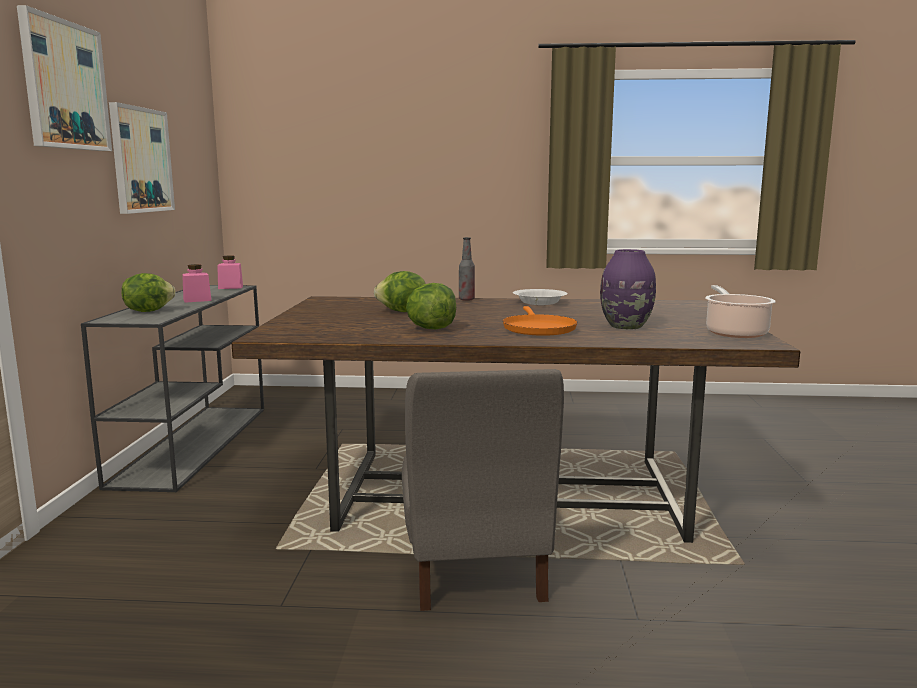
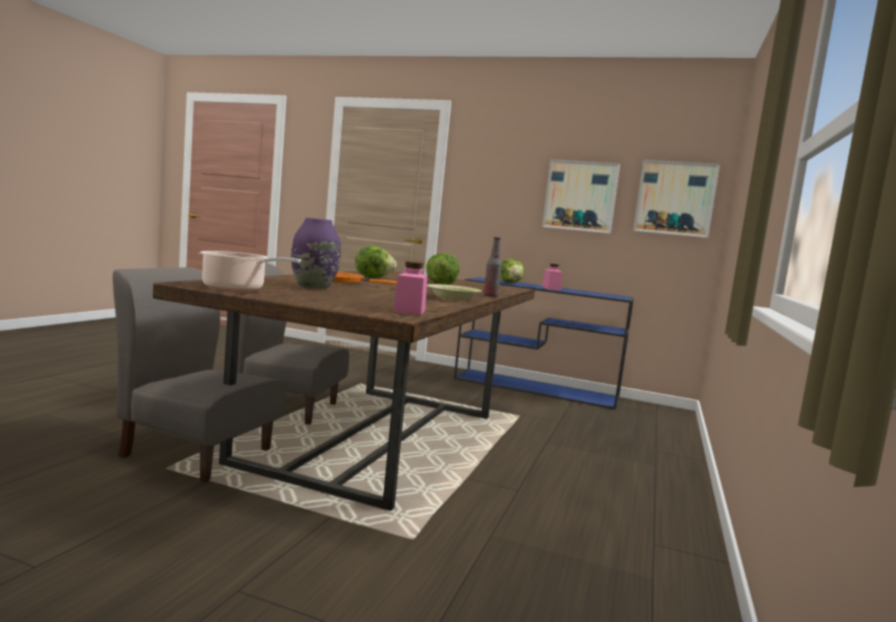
camera: 105 degrees right, 5 degrees down
picture [17,5,112,151] -> picture moved to [633,160,720,238]
grey console table [81,285,264,492] -> blue console table [454,277,634,409]
pink jar [217,255,243,289] -> pink jar moved to [393,262,427,315]
white bowl [513,289,568,305] -> yellow bowl [427,284,482,300]
none -> grey chair [113,267,287,483]

